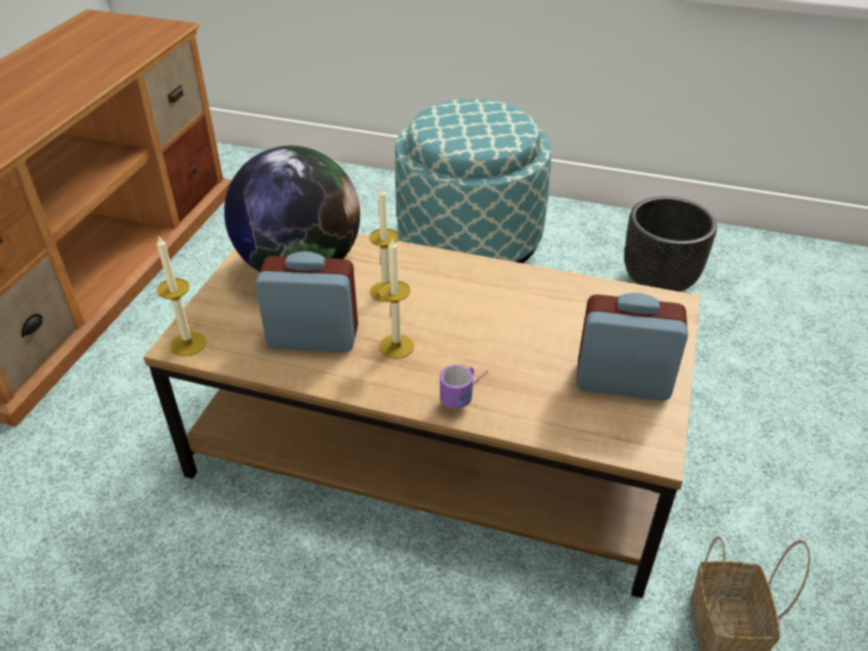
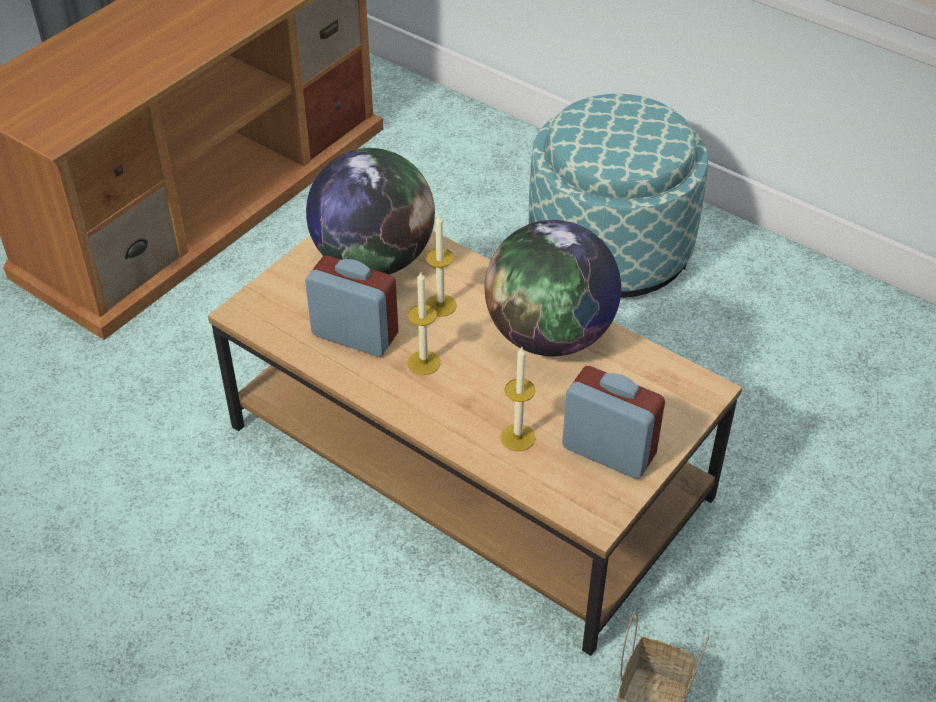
camera: 20 degrees right, 5 degrees up
candle [157,237,206,356] -> candle moved to [500,347,536,451]
mug [440,365,488,409] -> none
black planter [624,196,717,292] -> none
none -> globe [485,220,621,356]

